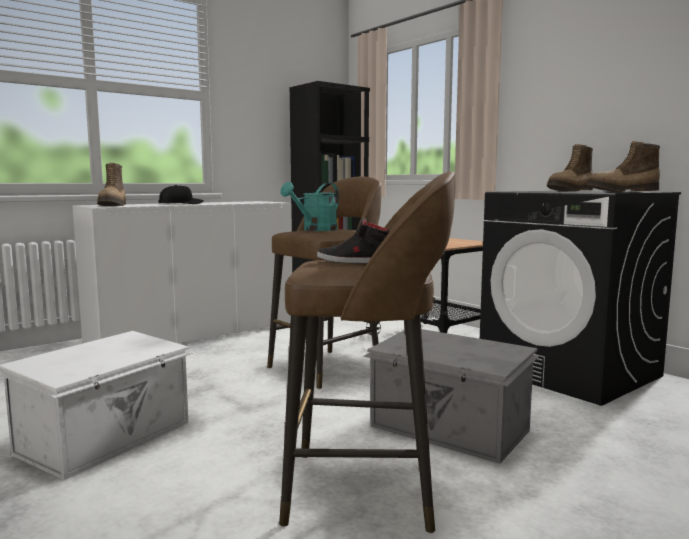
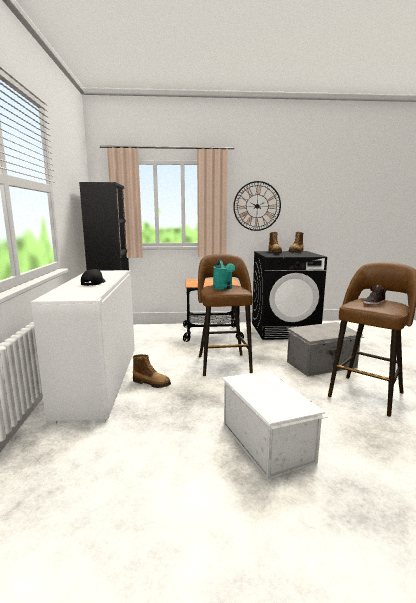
camera: 55 degrees left, 5 degrees up
boot [97,163,126,206] -> boot moved to [133,354,171,388]
none -> wall clock [233,181,281,231]

